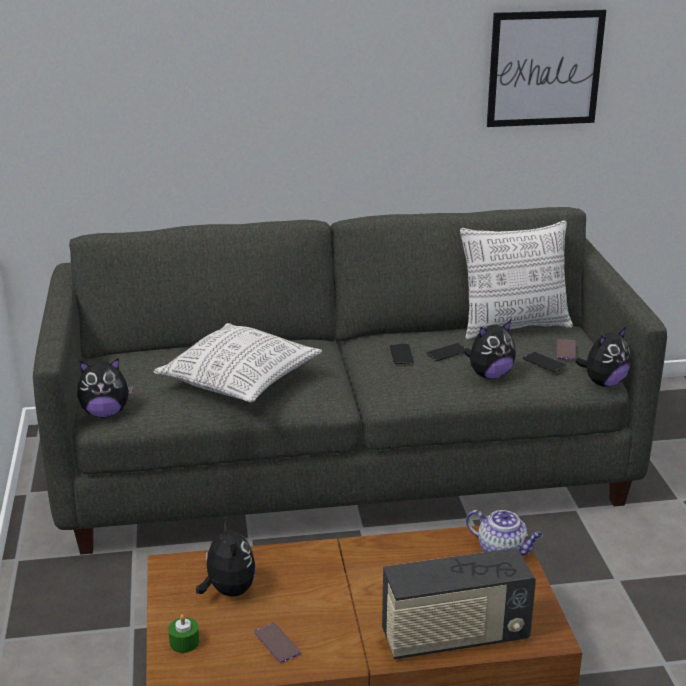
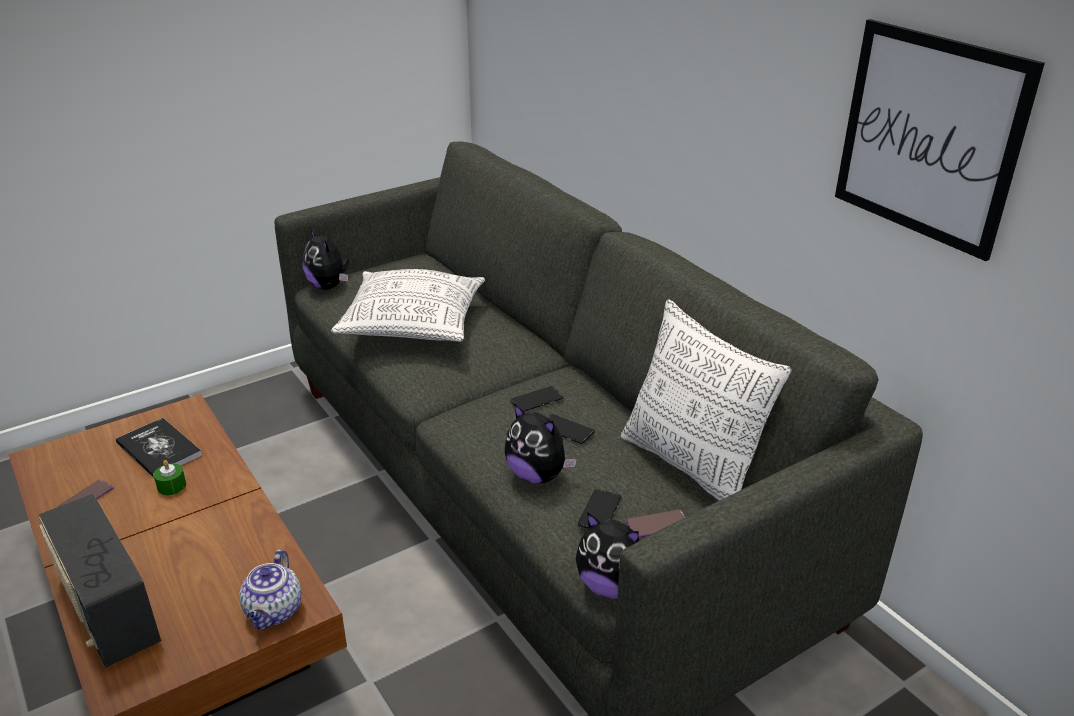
camera: 65 degrees right, 5 degrees up
green candle [168,614,199,653] -> green candle moved to [154,460,186,495]
plush toy [196,519,256,596] -> book [116,418,202,478]

